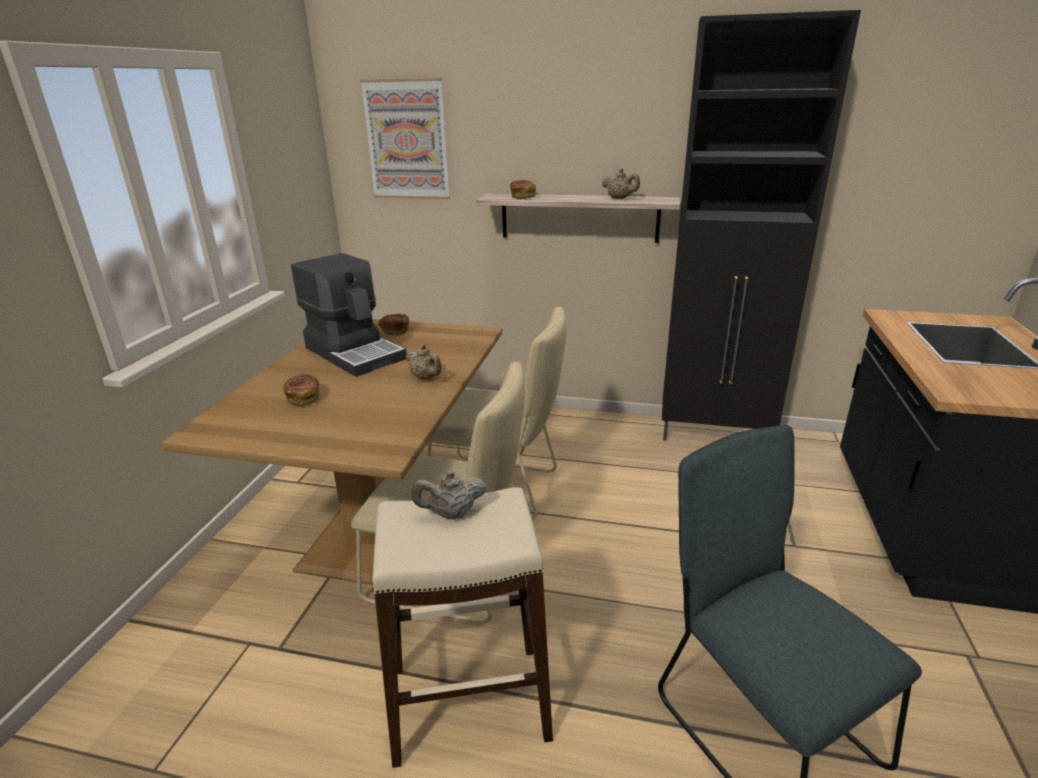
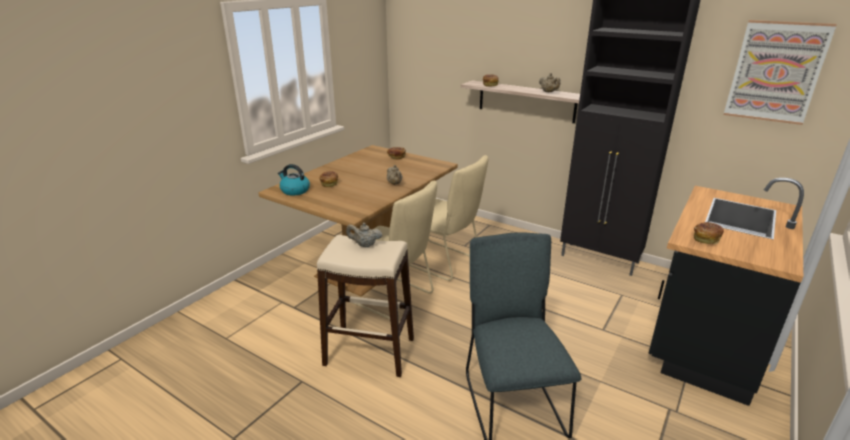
camera: 20 degrees right, 0 degrees up
coffee machine [291,253,406,377] -> none
picture [360,78,450,199] -> picture moved to [724,20,837,125]
none -> kettle [278,164,310,196]
none -> bread [694,222,724,244]

